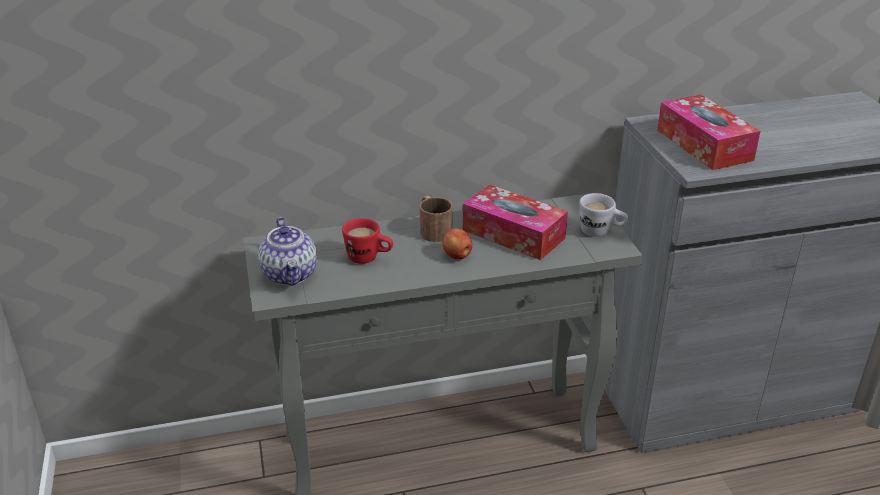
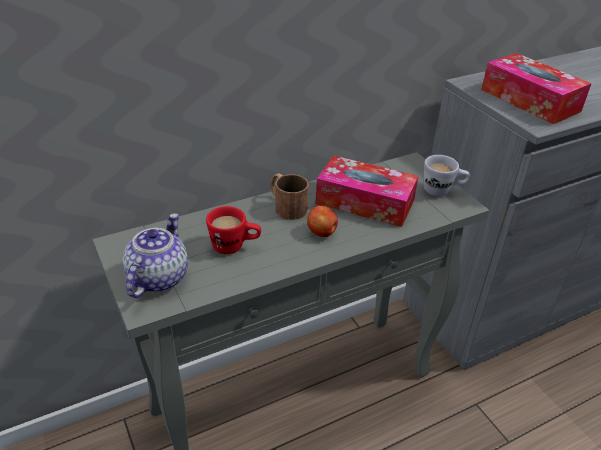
camera: 15 degrees left, 5 degrees up
teapot [258,217,317,286] -> teapot turned 135 degrees counterclockwise [123,213,188,298]

